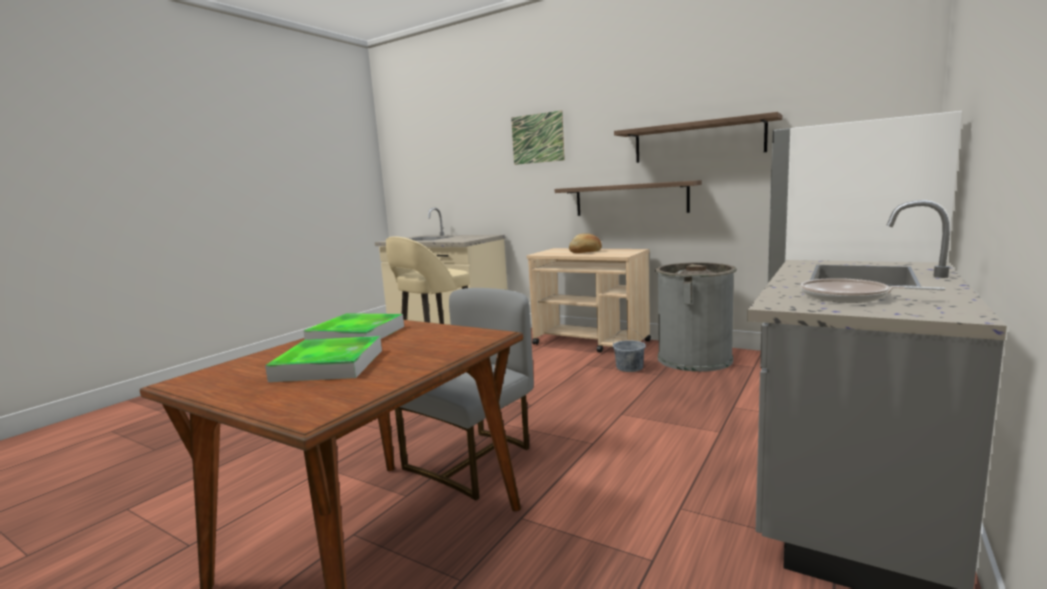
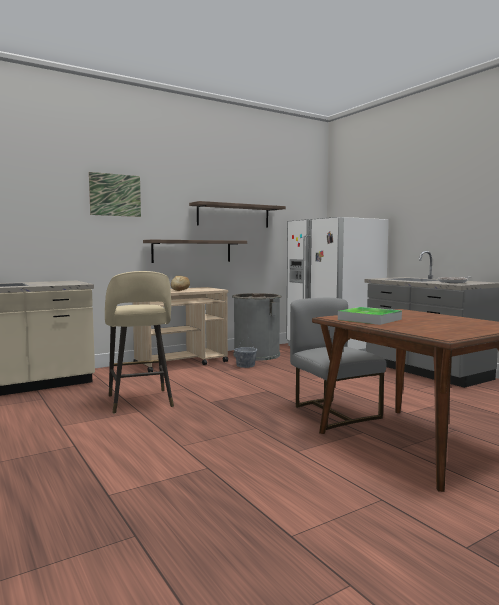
camera: 65 degrees left, 5 degrees down
tray [265,336,382,382] -> none

